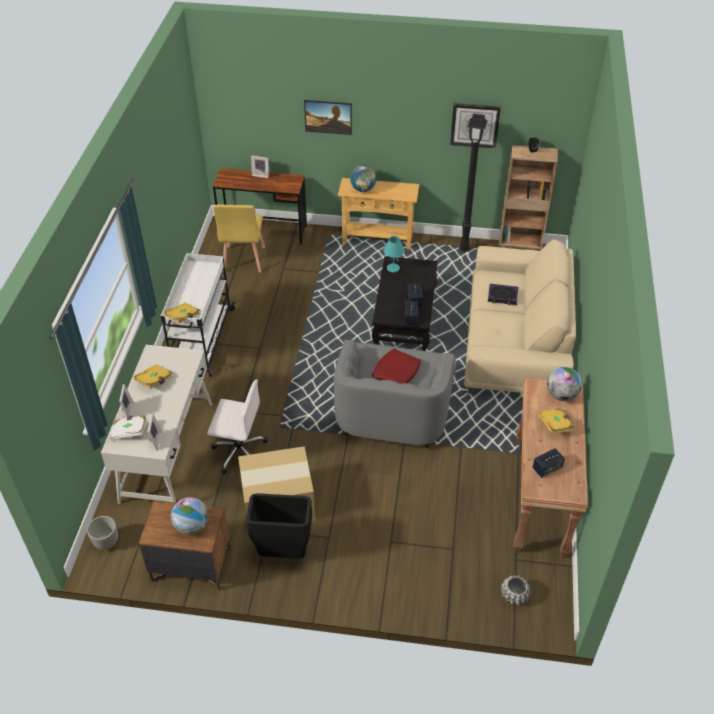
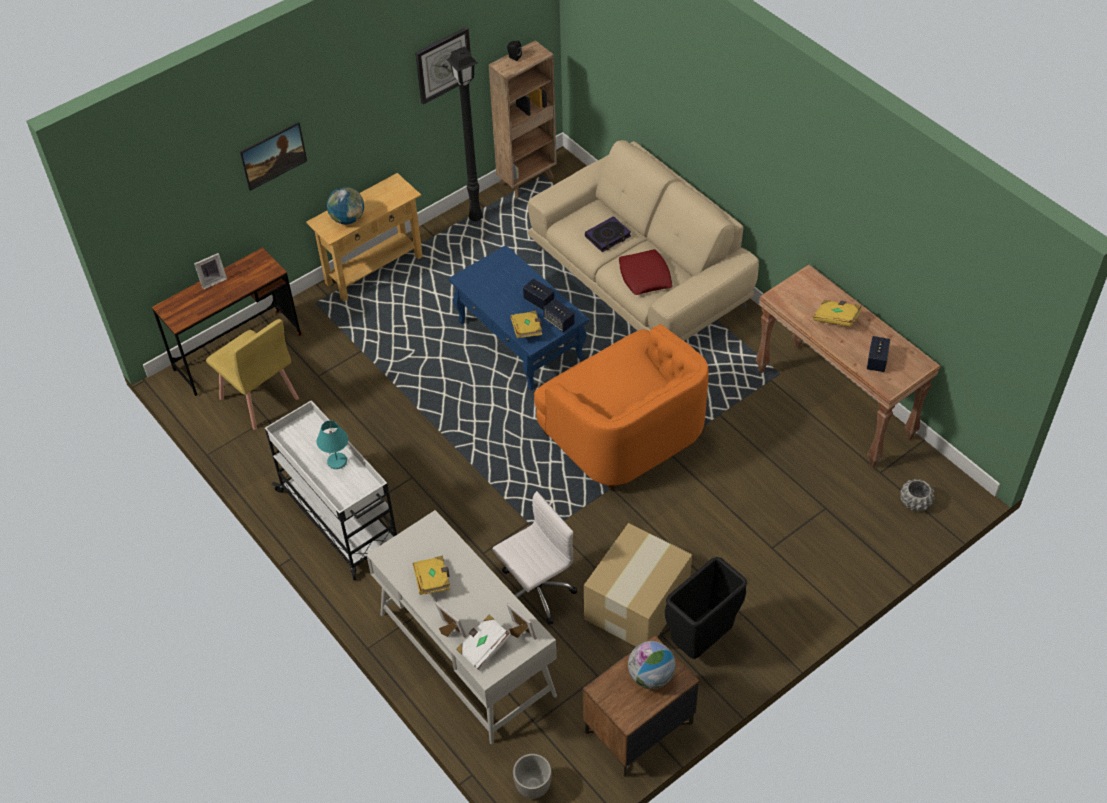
camera: 45 degrees left, 5 degrees up
yellow book [164,302,200,324] -> yellow book moved to [510,310,542,338]
grey armchair [334,340,456,448] -> orange armchair [534,324,709,491]
black coffee table [372,256,438,351] -> blue coffee table [448,245,589,390]
red pillow [372,349,421,384] -> red pillow moved to [619,249,673,295]
turquoise table lamp [384,236,404,273] -> turquoise table lamp moved to [317,420,348,469]
globe [547,367,582,401] -> none

